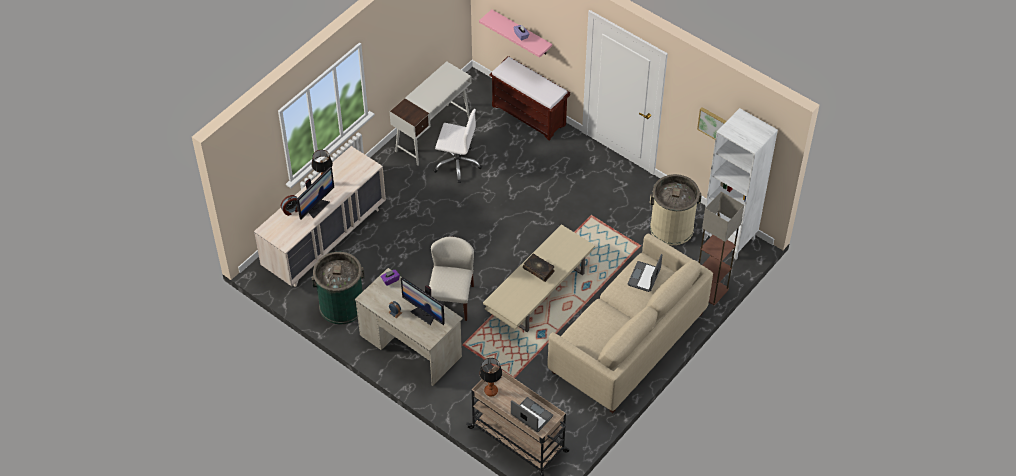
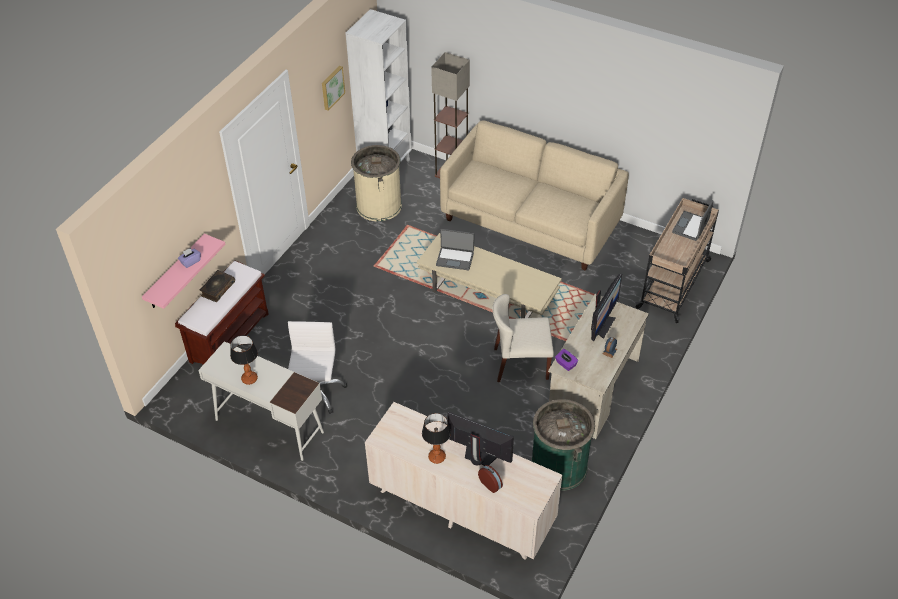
camera: 100 degrees left, 5 degrees down
table lamp [479,358,502,397] -> table lamp moved to [230,335,258,385]
book [523,254,555,282] -> book moved to [200,270,235,302]
laptop [628,254,663,292] -> laptop moved to [436,229,474,270]

